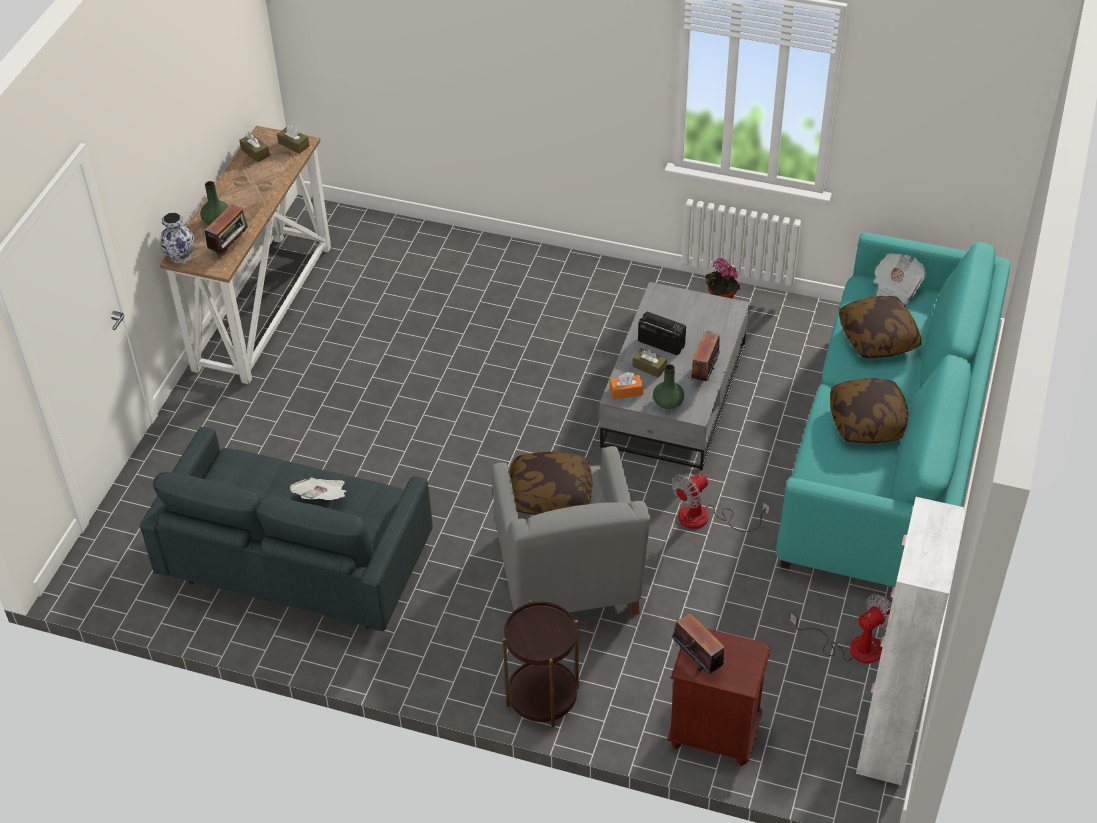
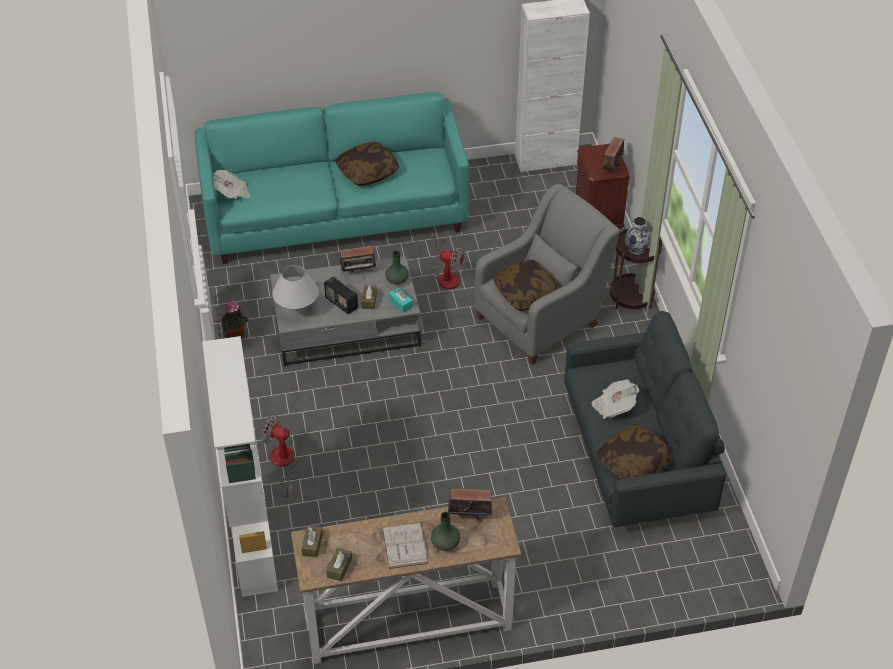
camera: 120 degrees left, 0 degrees up
vase [160,212,194,263] -> vase moved to [625,217,650,255]
orange tissue box [610,372,643,400] -> turquoise tissue box [389,288,413,313]
radio [638,311,686,355] -> radio turned 45 degrees counterclockwise [324,277,358,314]
fan [790,594,892,664] -> fan moved to [261,415,299,497]
pillow [839,296,921,358] -> pillow moved to [596,424,673,479]
none -> white bookcase [202,336,278,597]
none -> white table lamp [272,265,319,310]
none -> white book [382,522,428,569]

